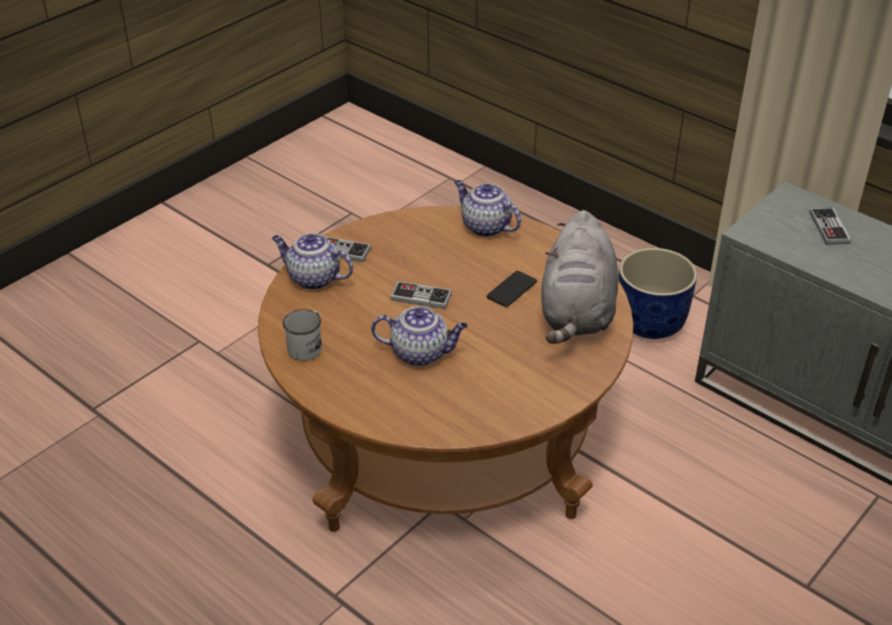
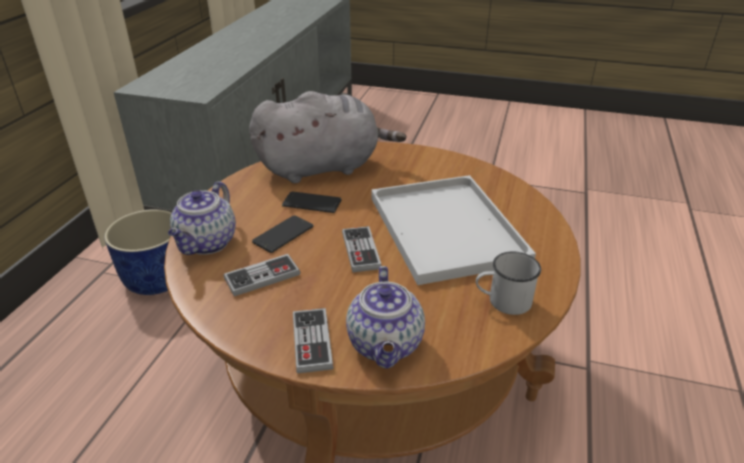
camera: 115 degrees left, 5 degrees down
teapot [371,306,468,366] -> white tray [371,175,536,285]
game controller [809,207,851,245] -> game controller moved to [224,254,300,296]
none -> phone [252,215,313,253]

